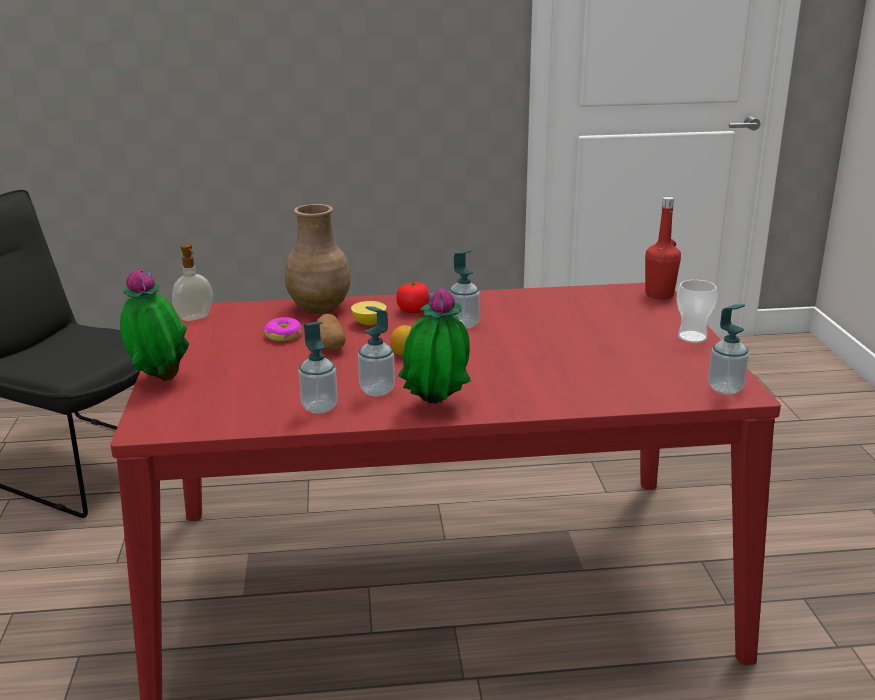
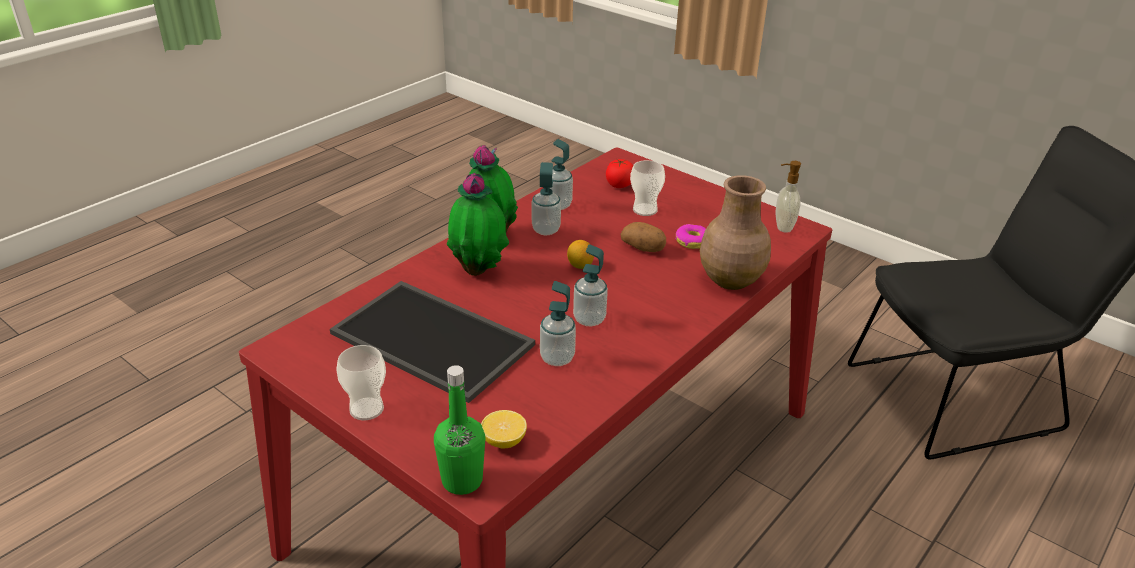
camera: 135 degrees right, 10 degrees up
potted plant [120,269,189,381] -> potted plant moved to [447,173,509,276]
lemon [351,301,387,325] -> lemon moved to [481,410,527,449]
tomato [396,282,430,313] -> tomato moved to [606,159,633,188]
red bottle [645,197,681,299] -> green bottle [434,365,485,495]
soap dispenser [708,304,749,394] -> soap dispenser moved to [540,281,576,366]
none -> tray [330,281,535,403]
none -> cup [630,160,665,216]

